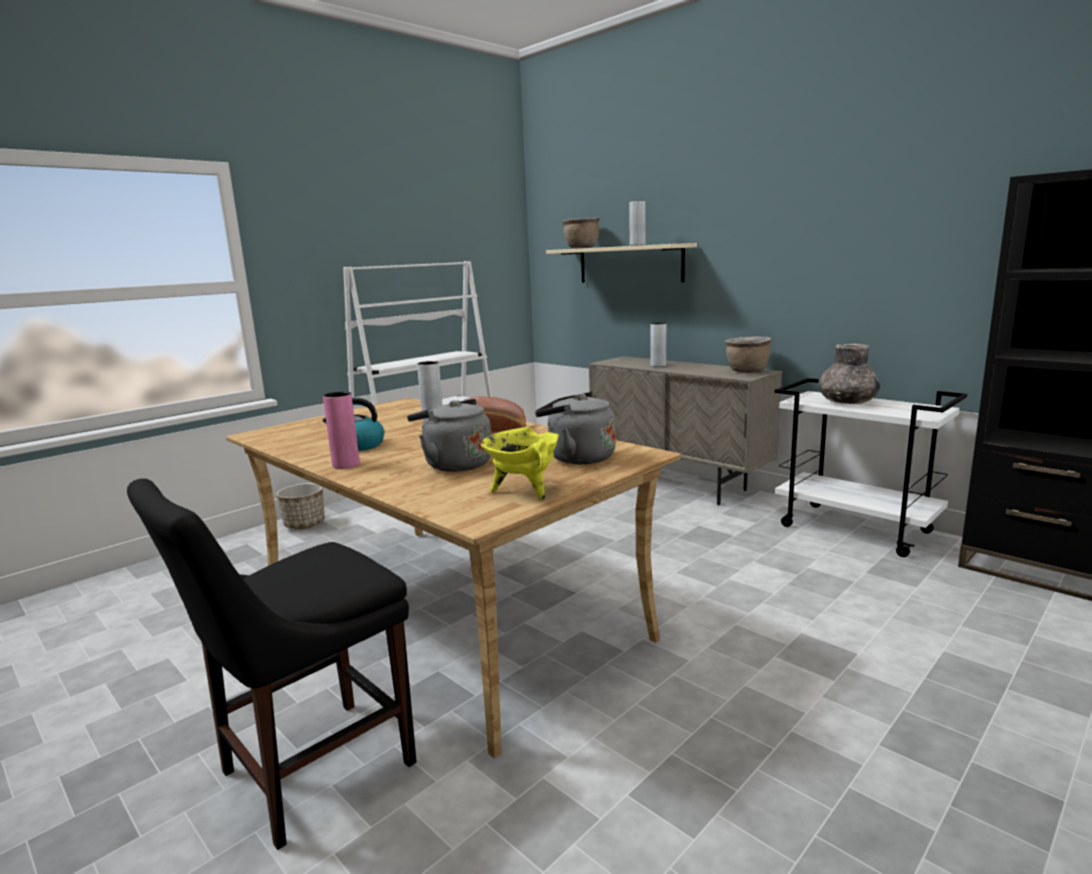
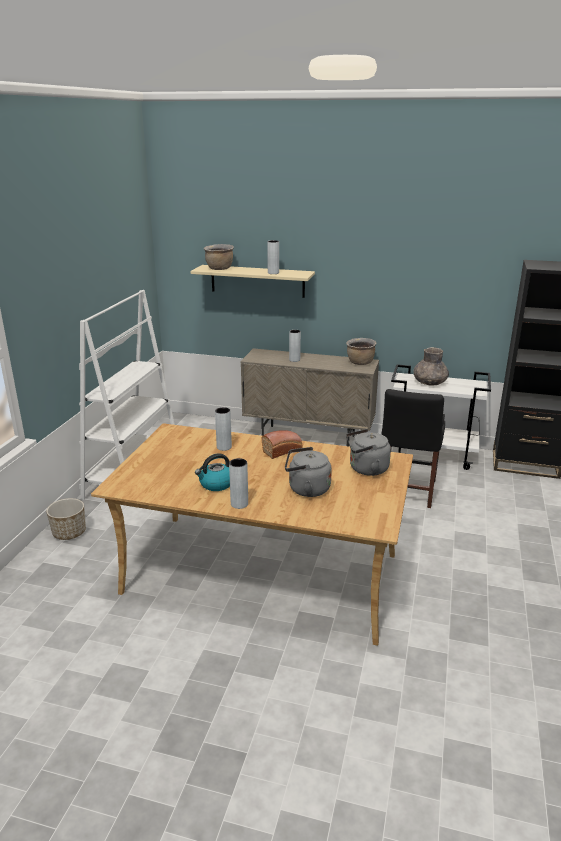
camera: 30 degrees left, 10 degrees up
black chair [127,478,417,850] -> black chair moved to [381,389,445,508]
pink vase [323,392,360,469] -> grey vase [229,458,248,509]
yellow cooking pot [480,427,559,501] -> none

